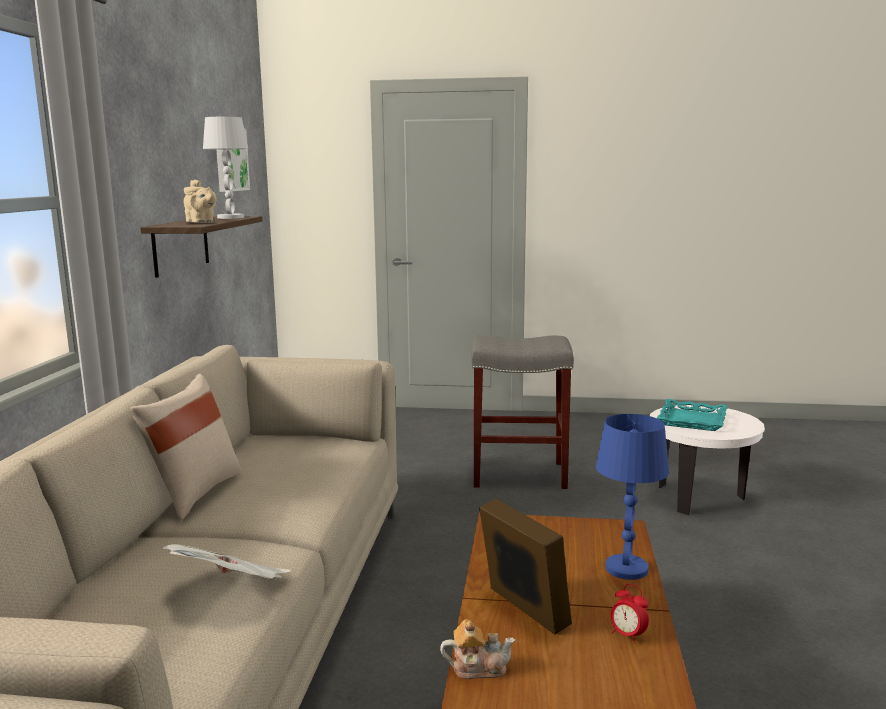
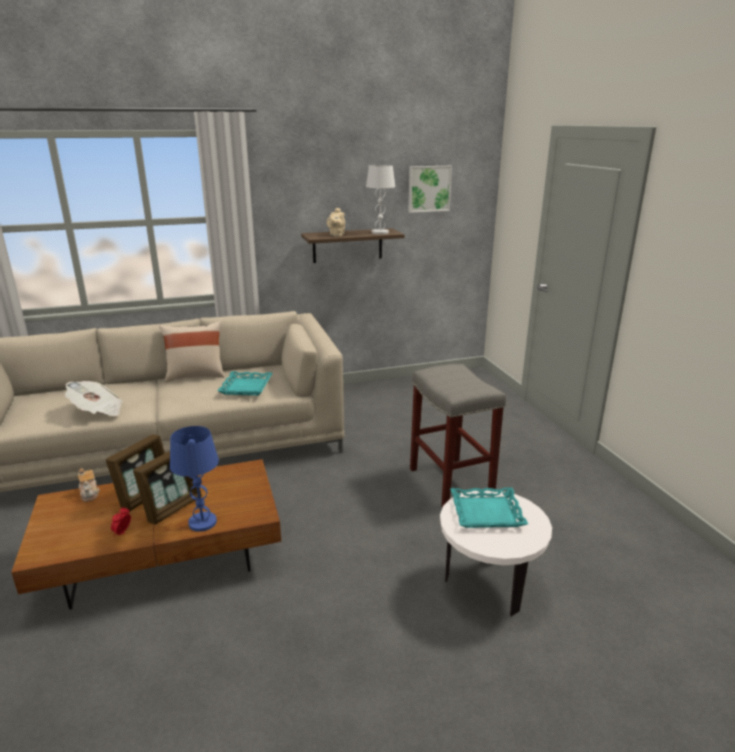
camera: 65 degrees right, 10 degrees up
none -> picture frame [133,451,202,525]
none -> turquoise tray [217,371,272,396]

